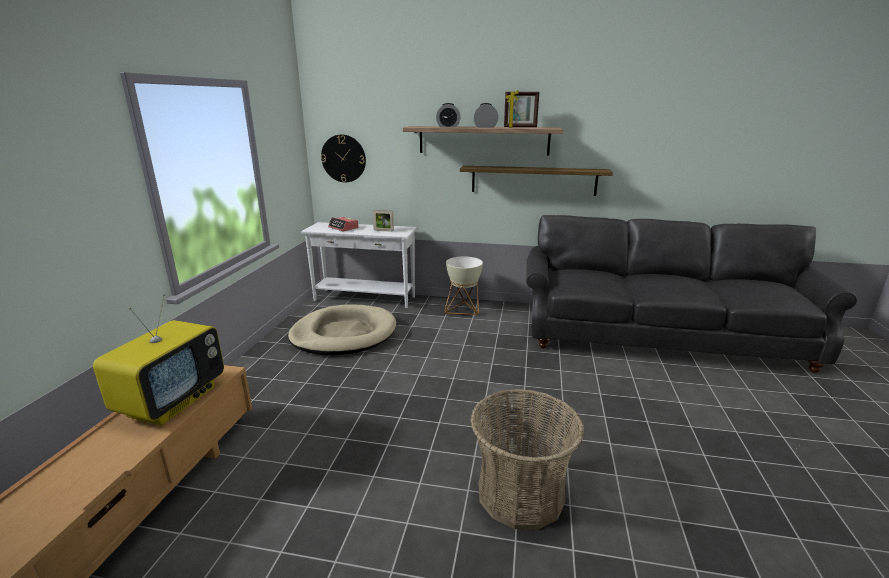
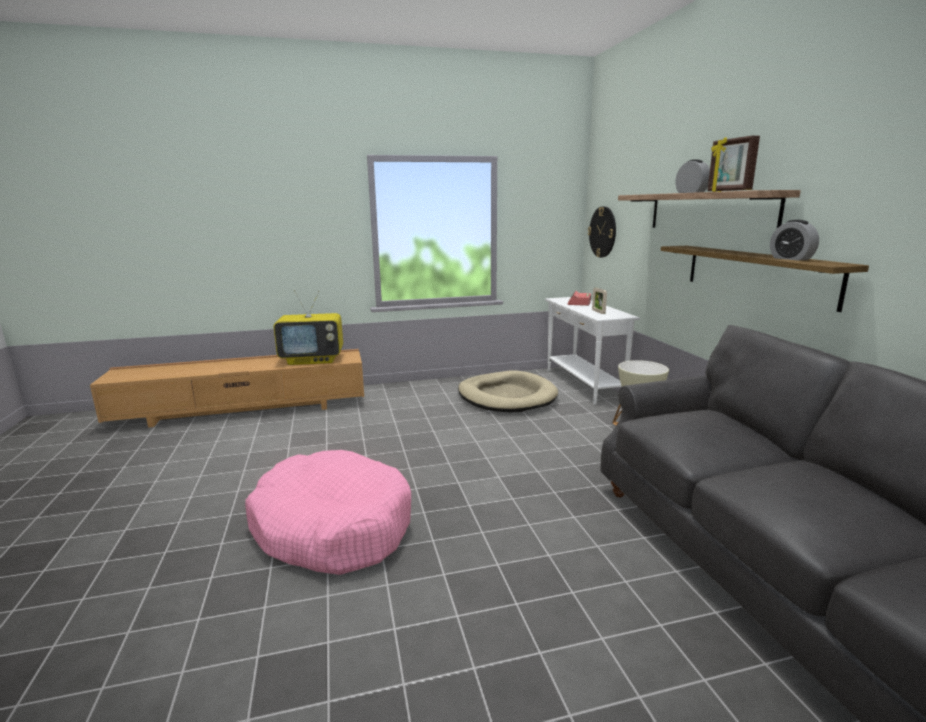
camera: 65 degrees right, 5 degrees down
alarm clock [436,103,461,127] -> alarm clock moved to [770,220,819,261]
basket [470,389,585,529] -> pink dog bed [245,450,411,575]

